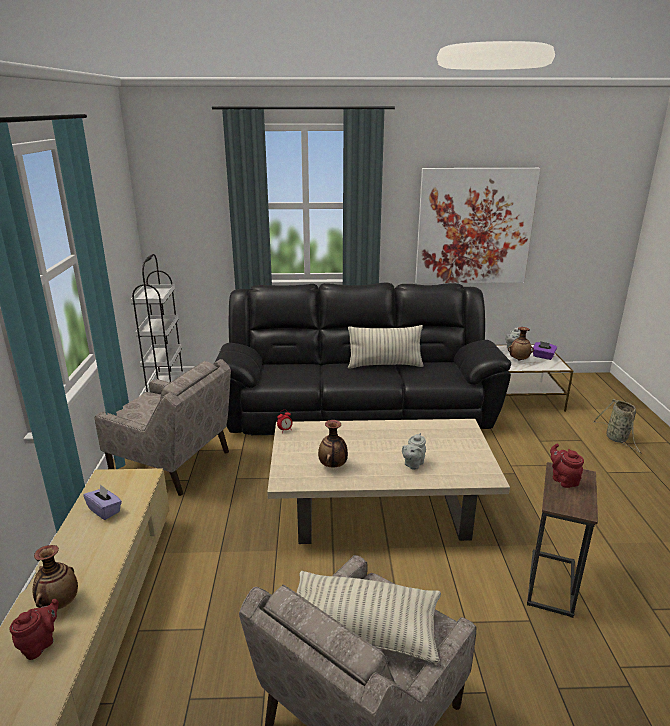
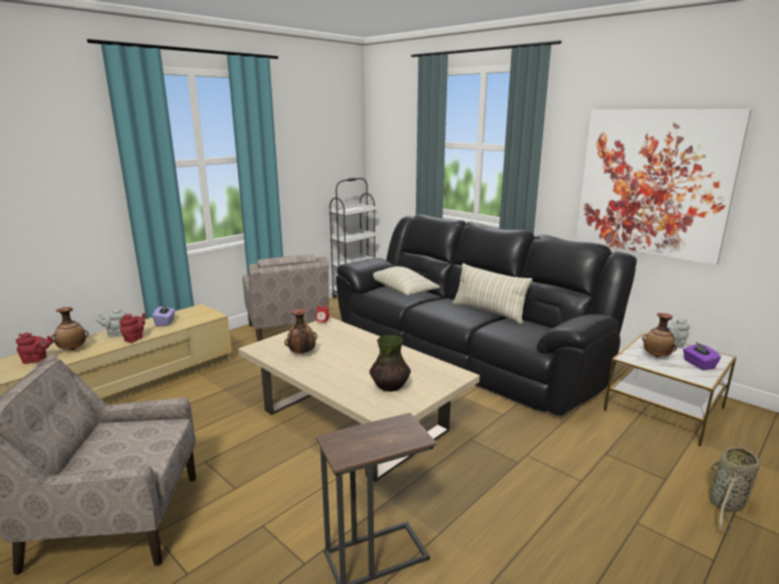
camera: 45 degrees right, 5 degrees down
pillow [297,571,441,664] -> pillow moved to [373,266,440,296]
grey teapot [402,433,426,470] -> grey teapot moved to [96,309,126,337]
red teapot [550,444,584,488] -> red teapot moved to [119,313,146,343]
none -> vase [370,335,411,392]

